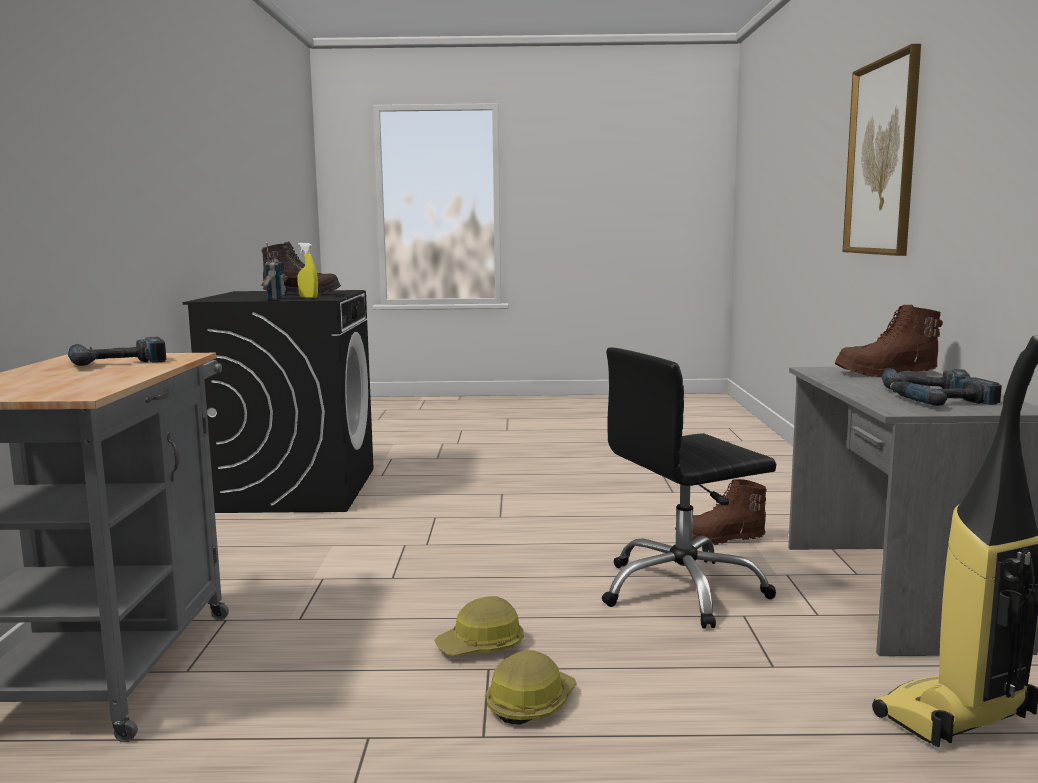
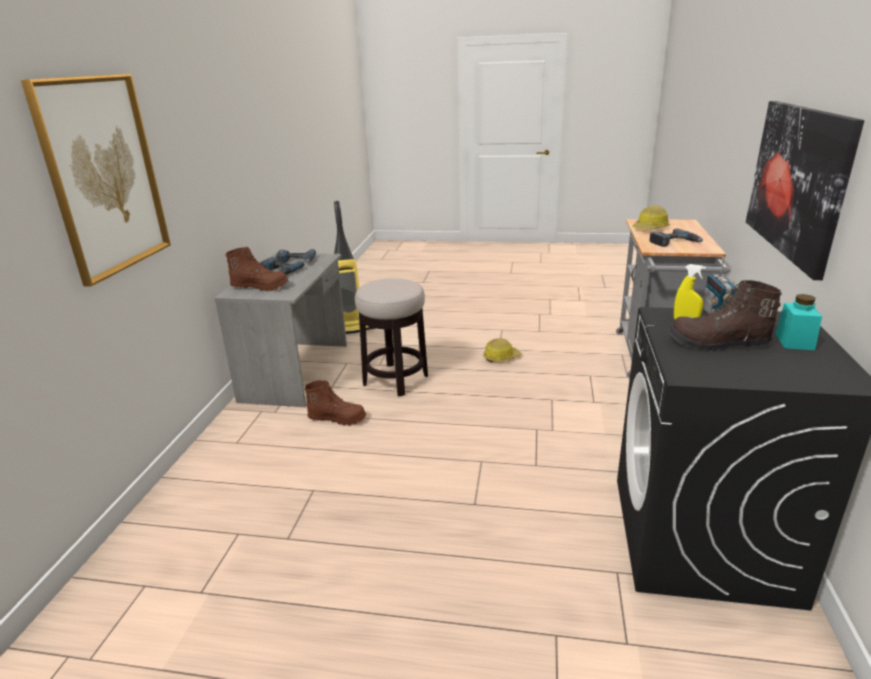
camera: 170 degrees left, 15 degrees up
hard hat [486,650,576,725] -> hard hat moved to [633,205,669,230]
black office chair [602,348,776,629] -> stool [355,278,428,396]
none -> picture [746,101,864,280]
none -> turquoise jar [775,294,822,350]

